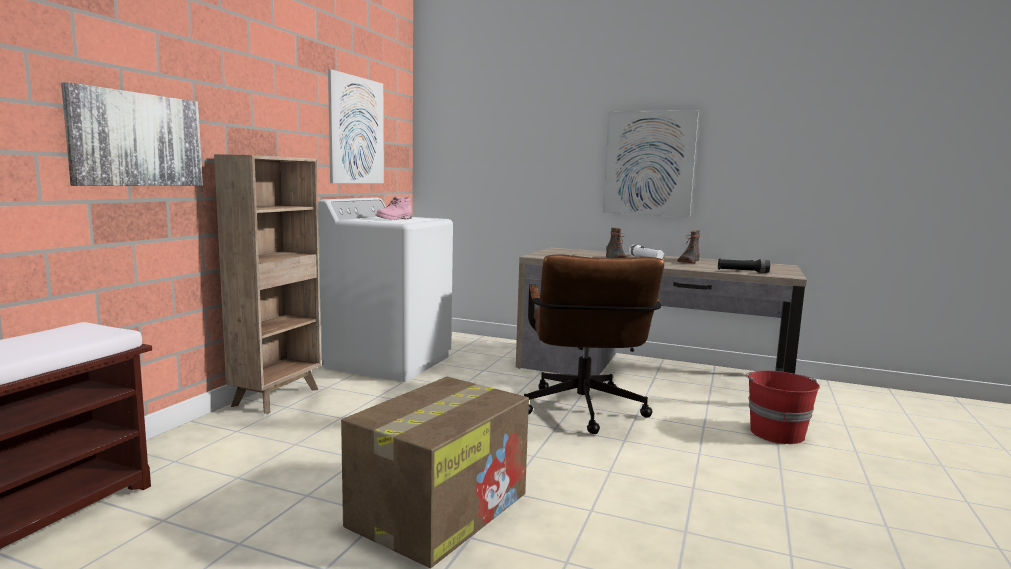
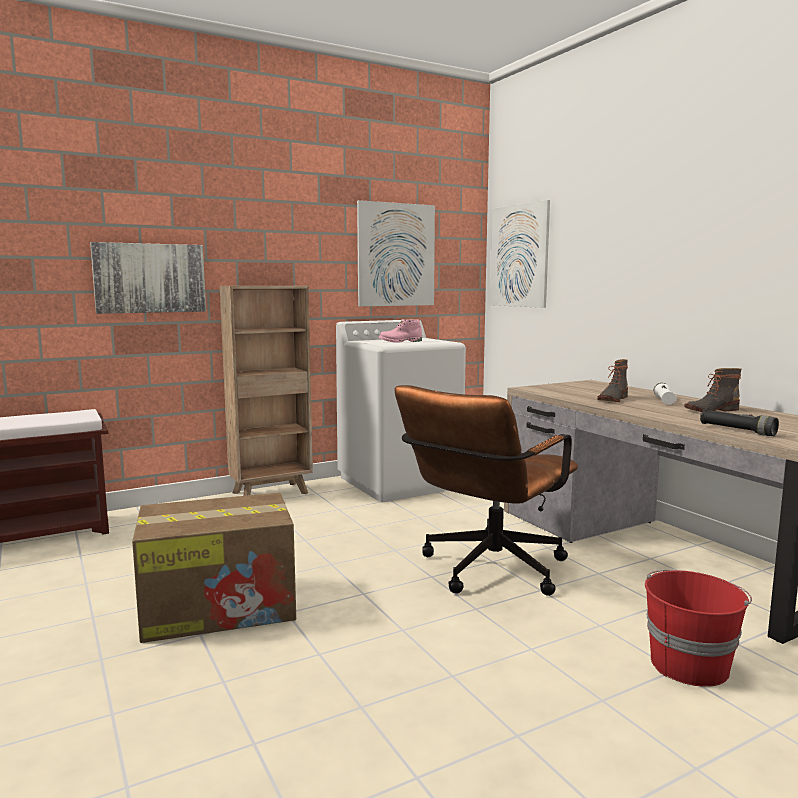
camera: 40 degrees right, 0 degrees up
picture [603,111,699,217] -> picture moved to [490,200,550,308]

